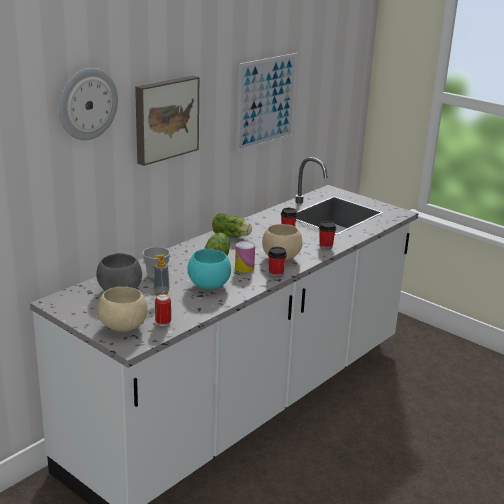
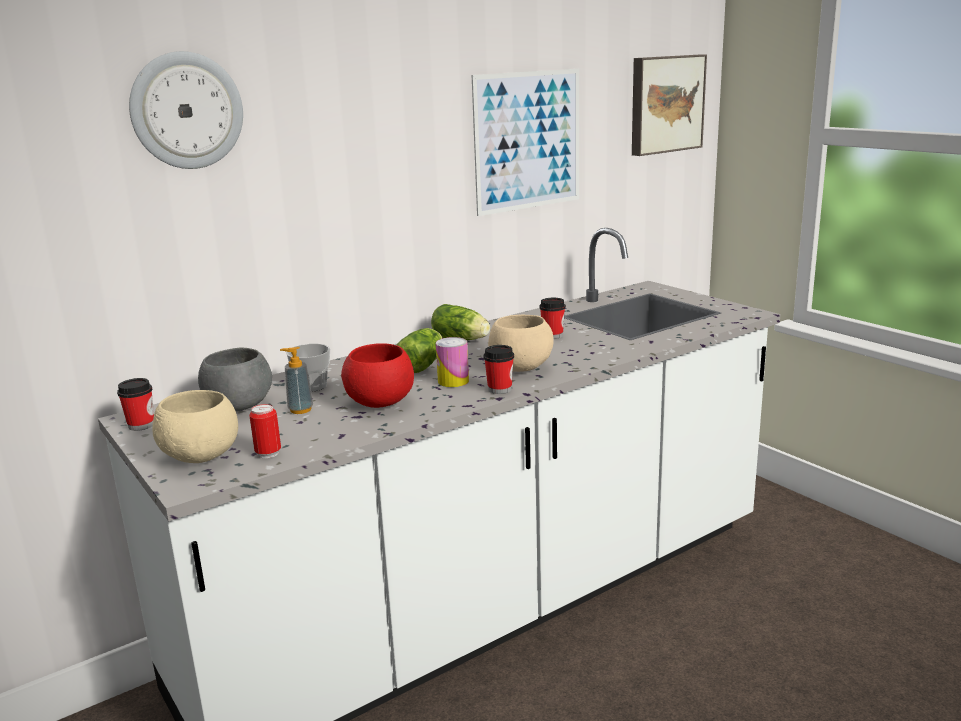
camera: 15 degrees right, 5 degrees down
picture [135,76,199,166] -> picture moved to [632,54,707,156]
turquoise bowl [187,249,231,289] -> red bowl [341,343,414,408]
cup [319,221,336,249] -> cup moved to [117,378,154,431]

